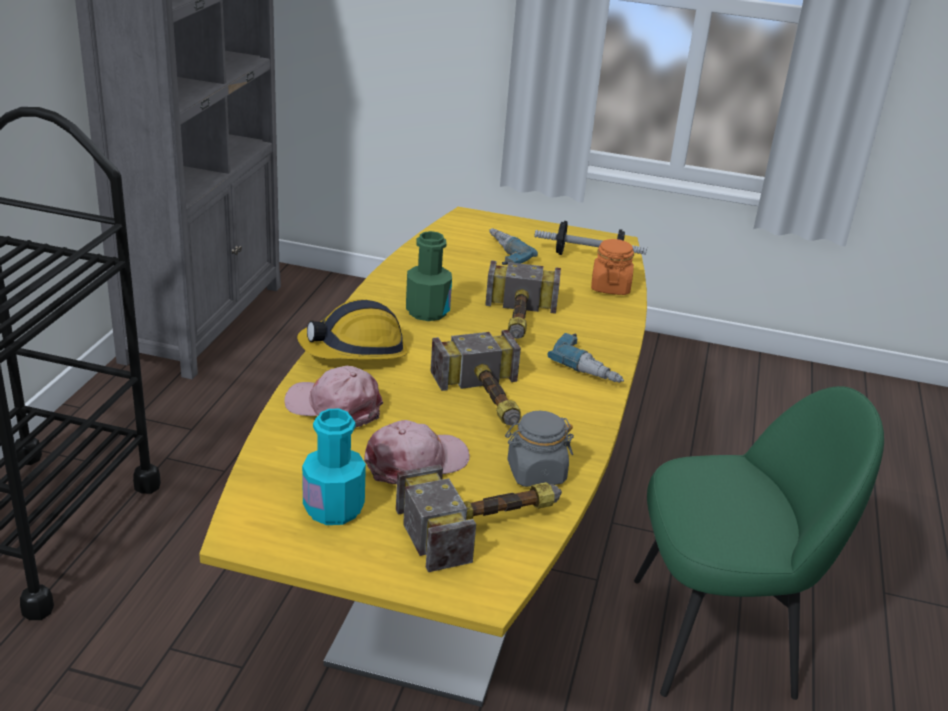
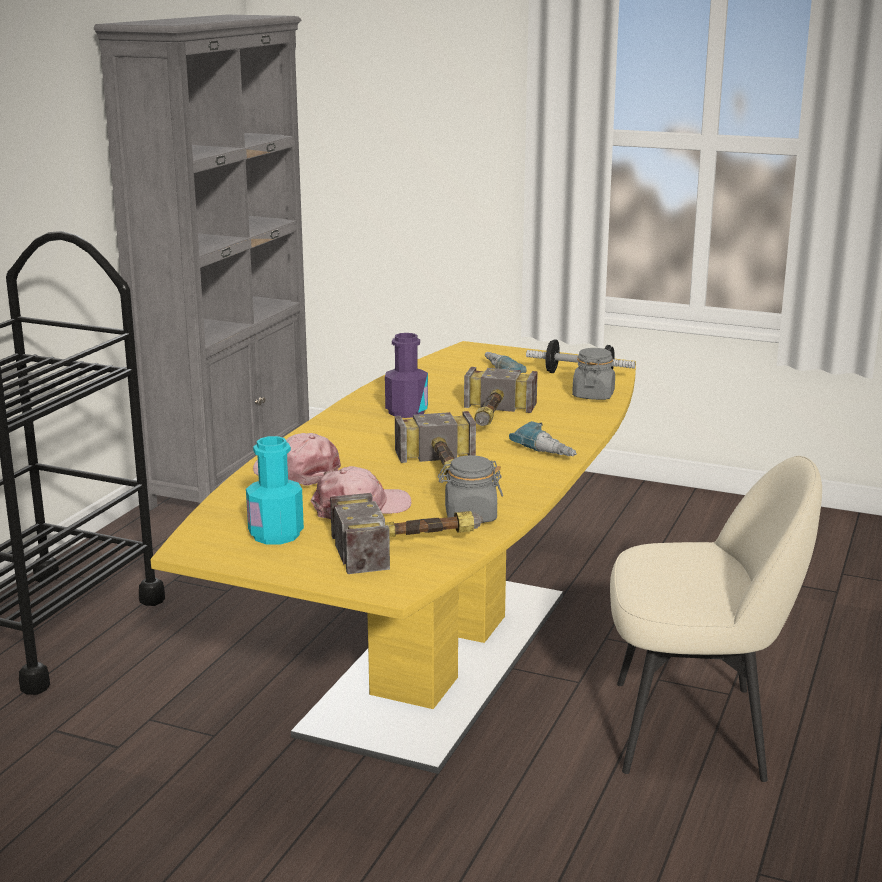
camera: 10 degrees right, 10 degrees down
hard hat [297,299,408,360] -> none
green bottle [406,231,452,321] -> purple bottle [385,333,428,418]
orange jar [591,239,634,295] -> grey jar [572,348,615,400]
green chair [634,386,884,700] -> beige chair [610,456,822,782]

